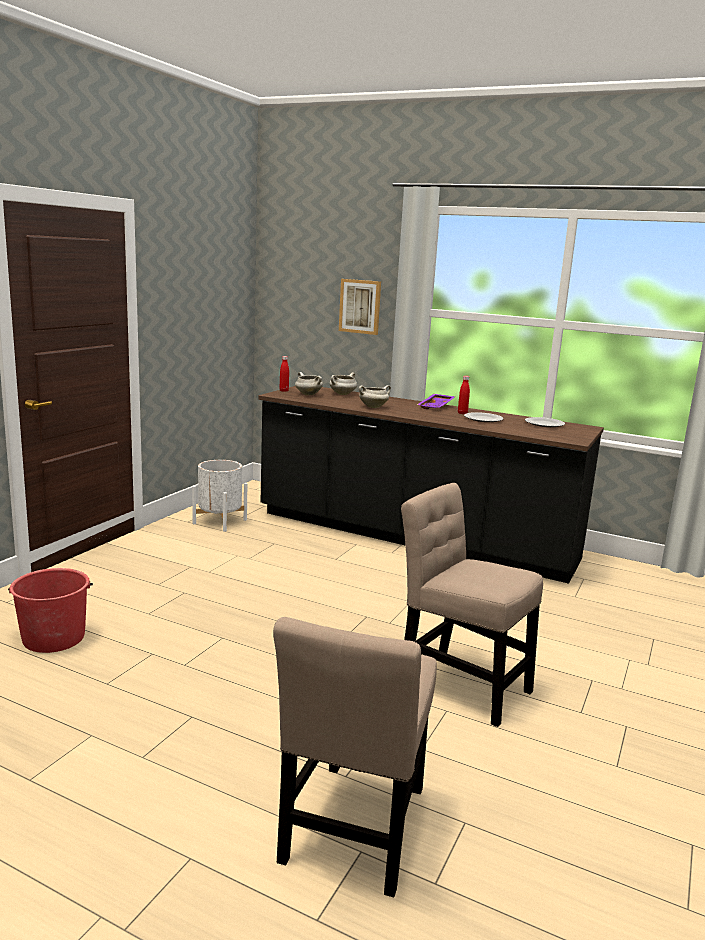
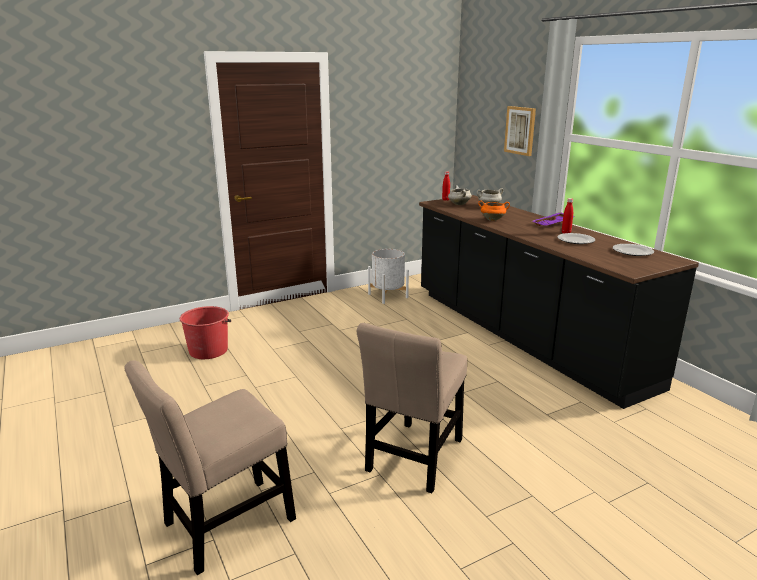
camera: 35 degrees right, 5 degrees up
white cooking pot [359,385,391,408] -> orange cooking pot [478,201,510,221]
beige chair [401,483,543,727] -> beige chair turned 135 degrees counterclockwise [357,323,467,493]

